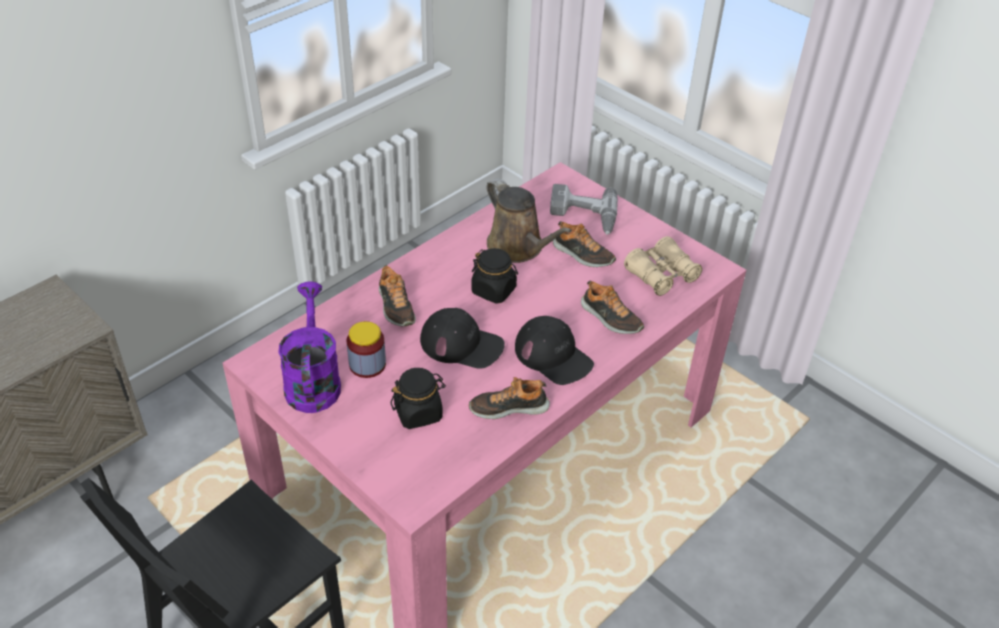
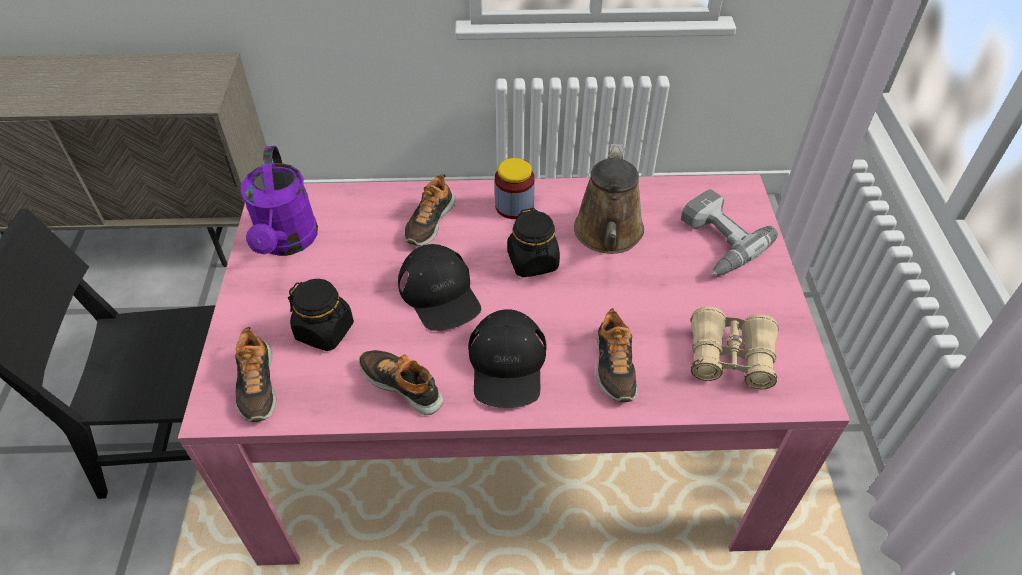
camera: 45 degrees right, 5 degrees up
purple watering can [278,282,341,413] -> purple watering can turned 135 degrees clockwise [240,146,318,256]
jar [347,321,386,378] -> jar moved to [495,158,535,219]
shoe [553,221,616,267] -> shoe moved to [235,327,276,422]

